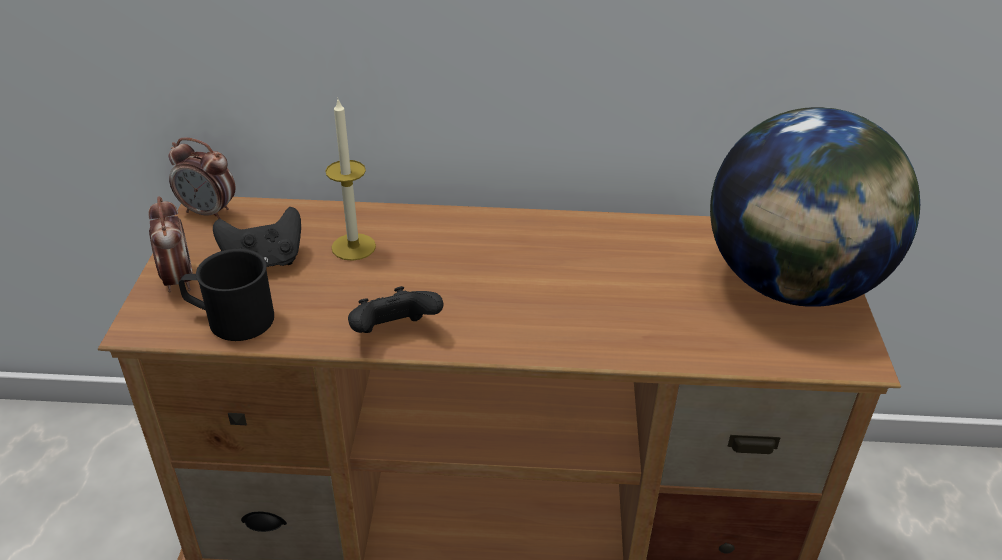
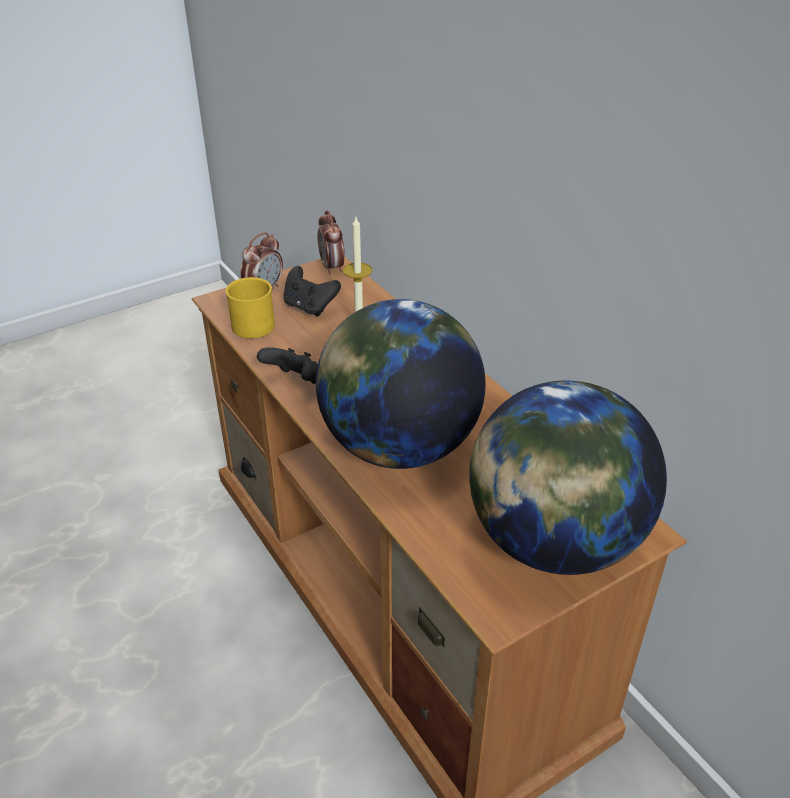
camera: 55 degrees right, 0 degrees up
black mug [179,249,274,341] -> yellow mug [226,277,275,339]
none -> globe [316,299,486,469]

